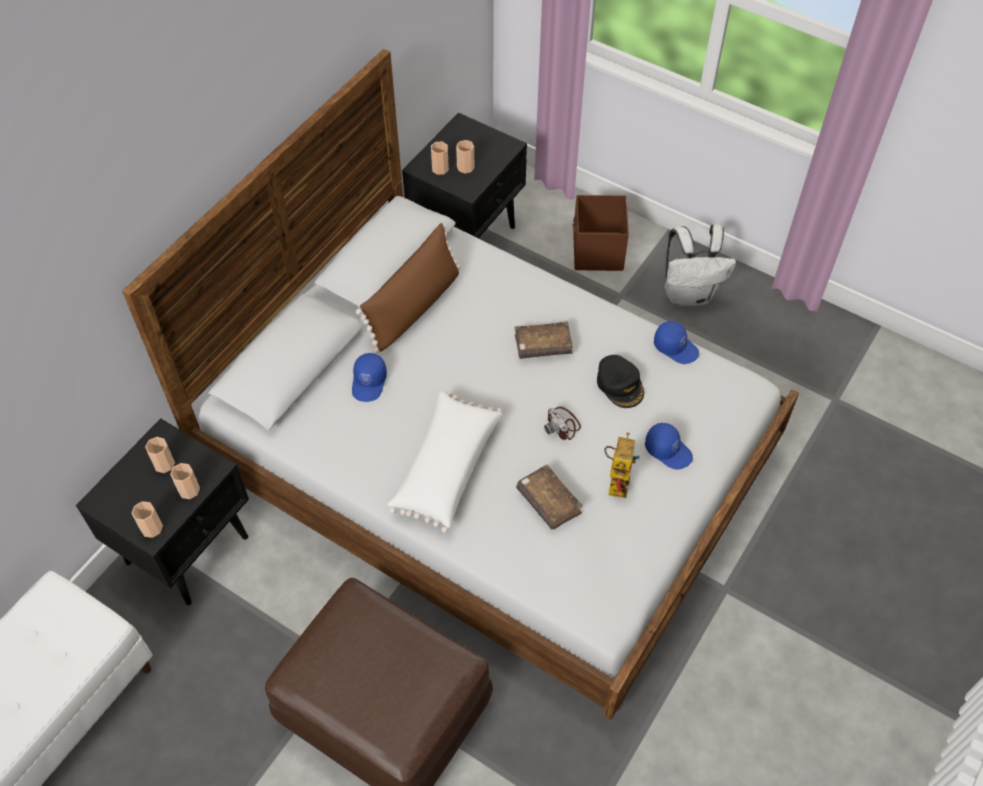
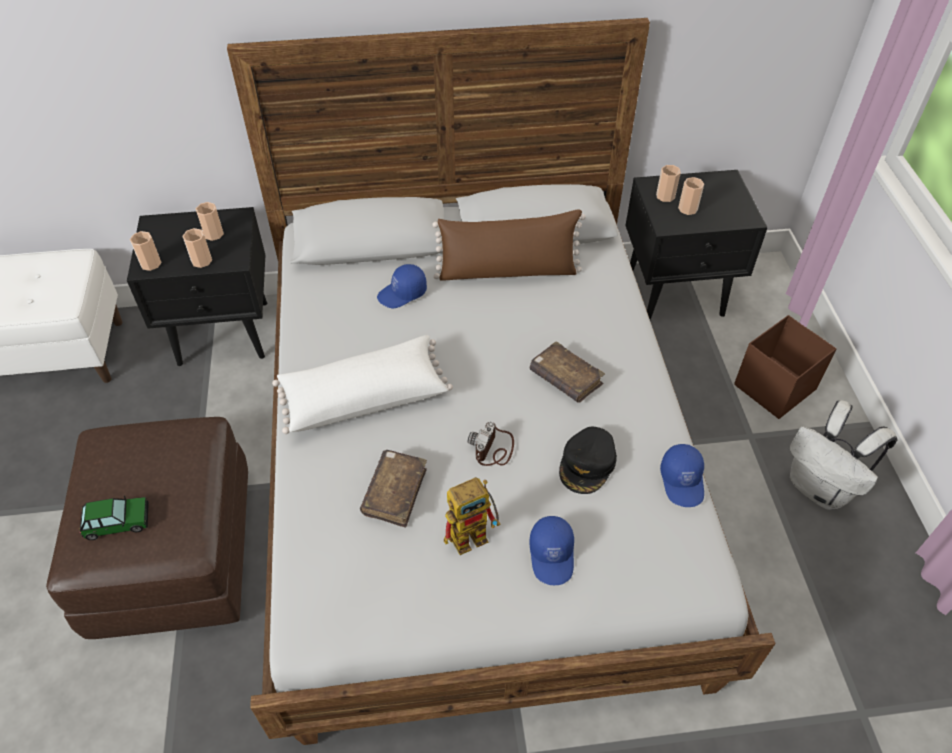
camera: 50 degrees right, 5 degrees down
none -> toy car [79,495,149,540]

